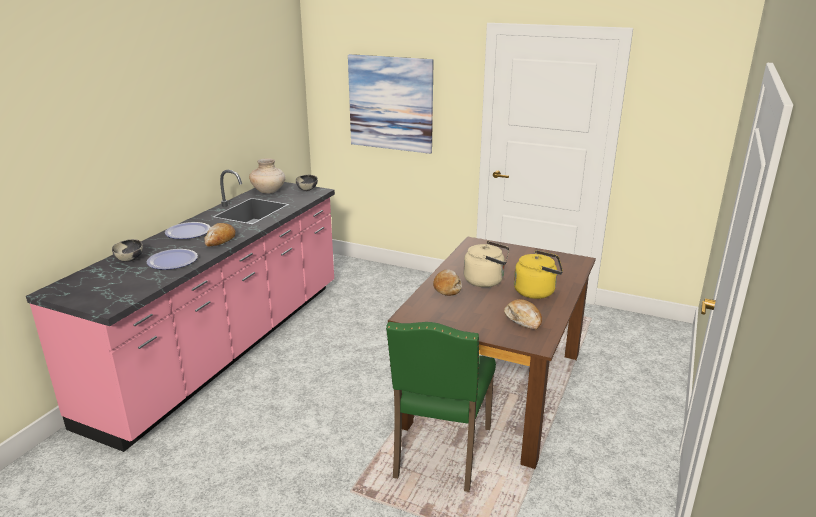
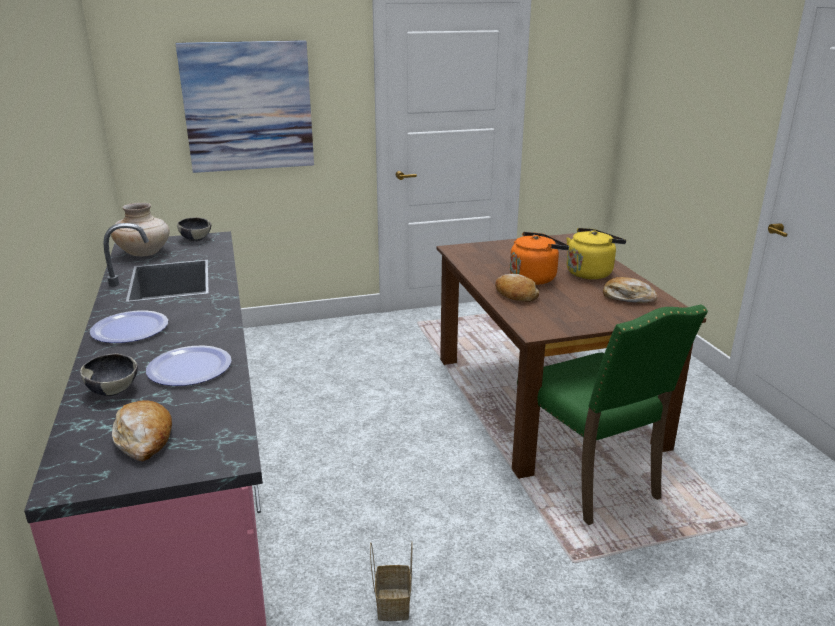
camera: 40 degrees left, 0 degrees up
bread [204,223,236,246] -> bread moved to [112,400,172,462]
beige kettle [464,241,509,287] -> orange kettle [510,232,569,285]
none -> basket [370,542,412,621]

